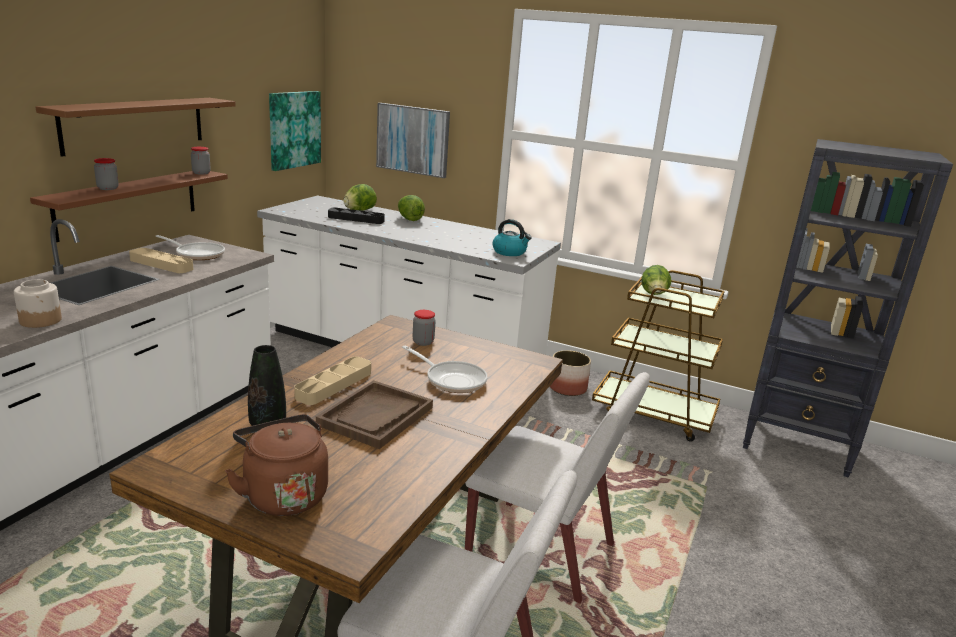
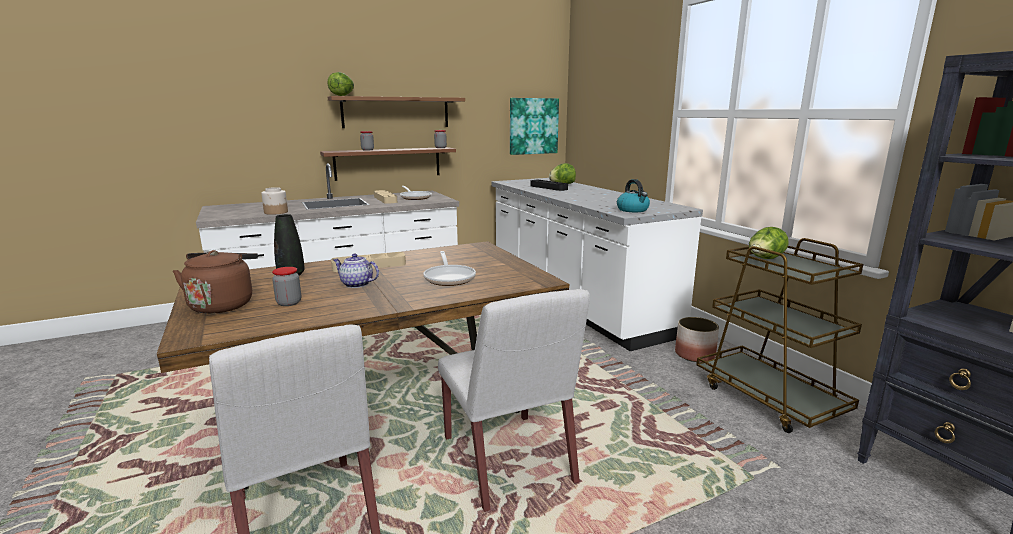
camera: 40 degrees right, 5 degrees down
brown tray [316,380,433,449] -> teapot [333,254,379,288]
picture [376,103,450,178] -> none
lettuce [398,195,425,221] -> lettuce moved to [327,72,354,96]
jar [413,310,436,346] -> jar moved to [272,267,301,306]

